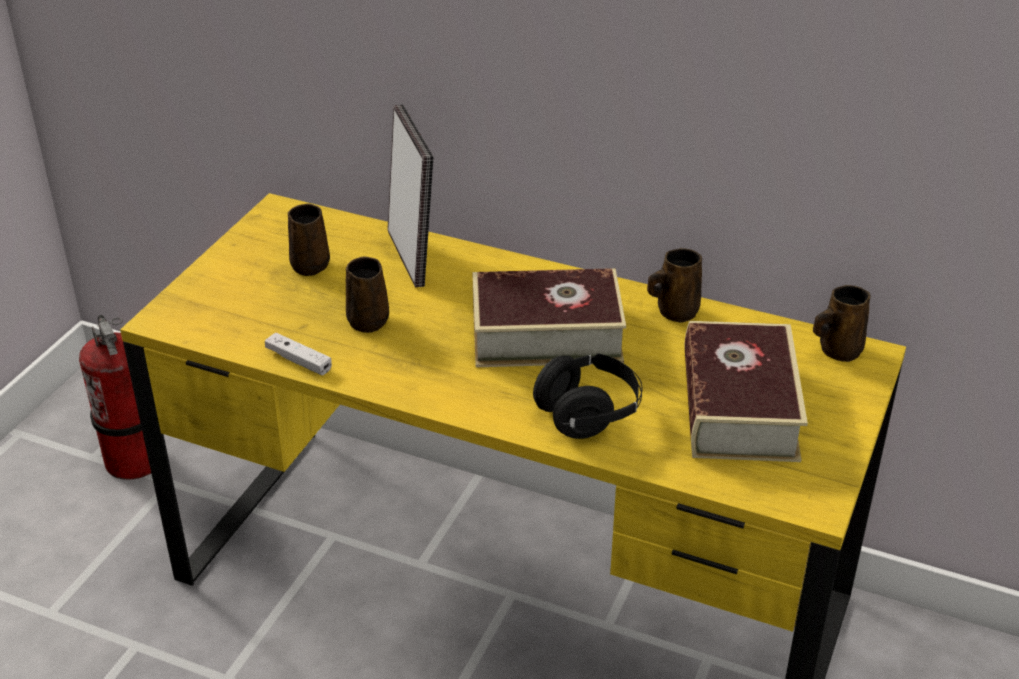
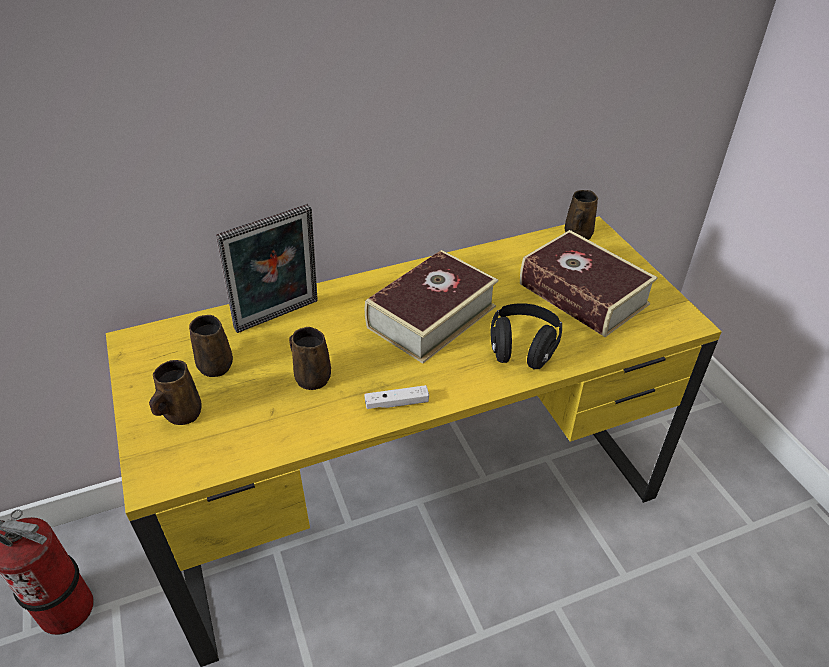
camera: 45 degrees left, 5 degrees up
white game controller [265,332,332,375] -> white game controller moved to [364,385,429,409]
picture frame [388,105,434,288] -> picture frame turned 120 degrees clockwise [216,204,318,333]
brown mug [647,248,702,323] -> brown mug moved to [149,360,202,425]

